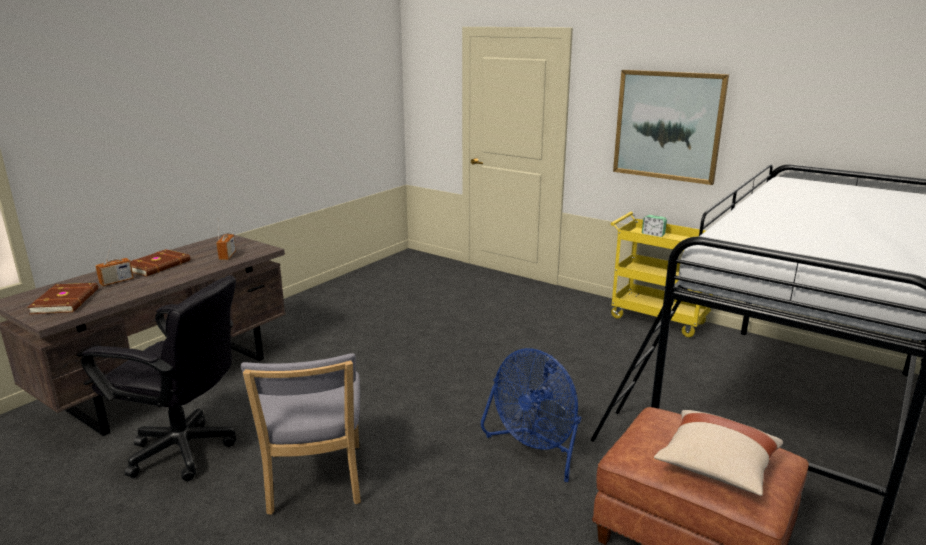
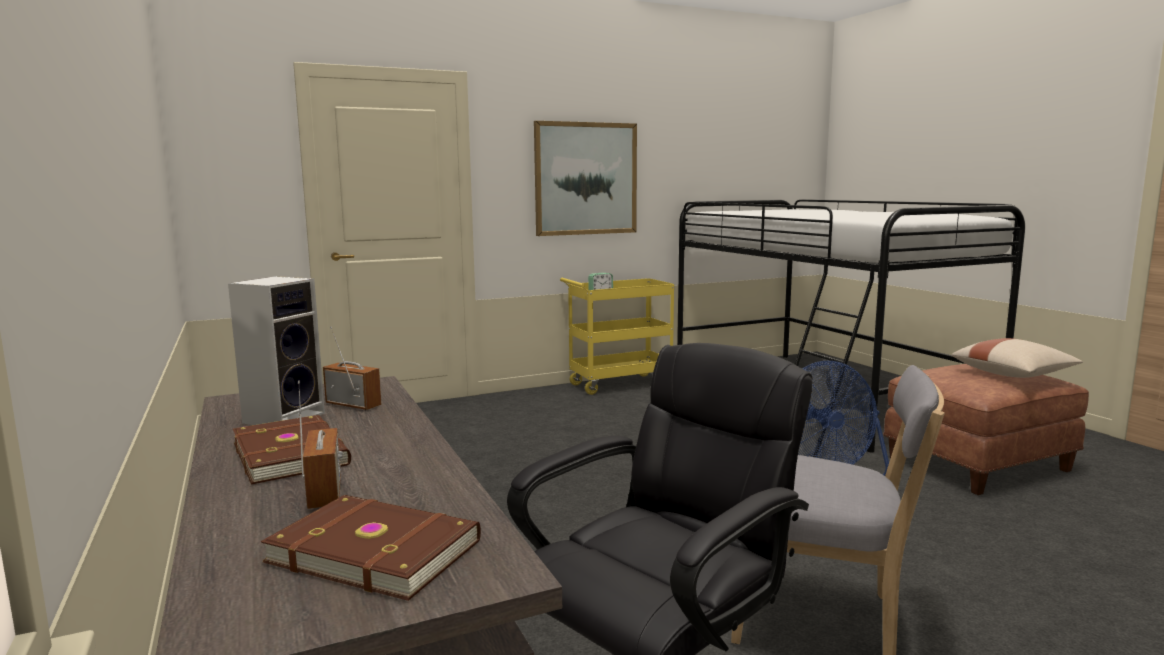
camera: 60 degrees left, 10 degrees down
none -> speaker [228,276,325,425]

